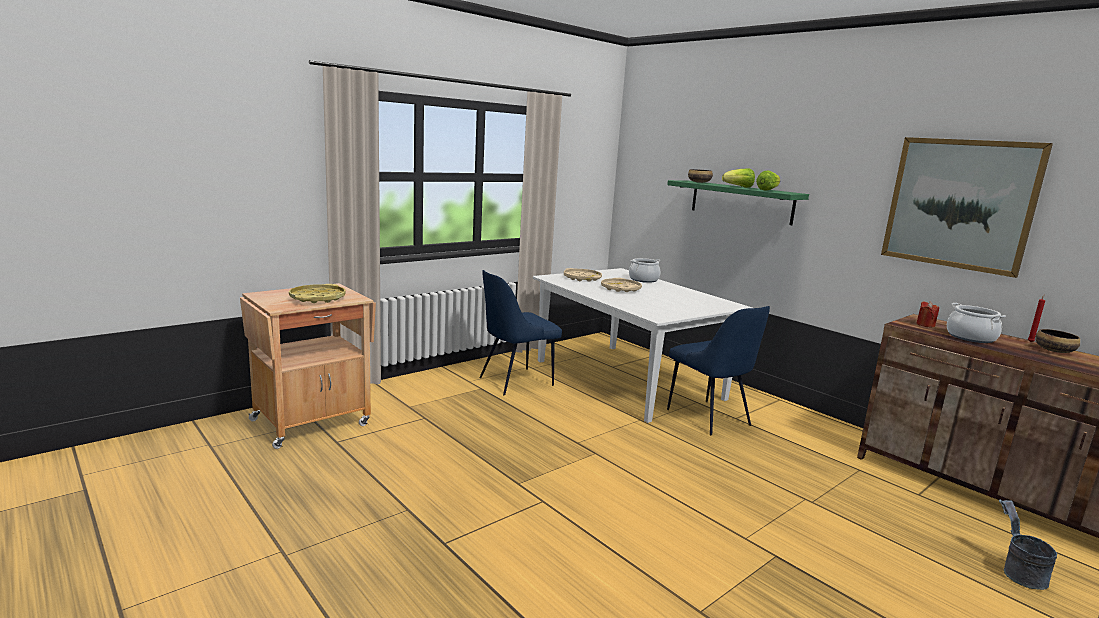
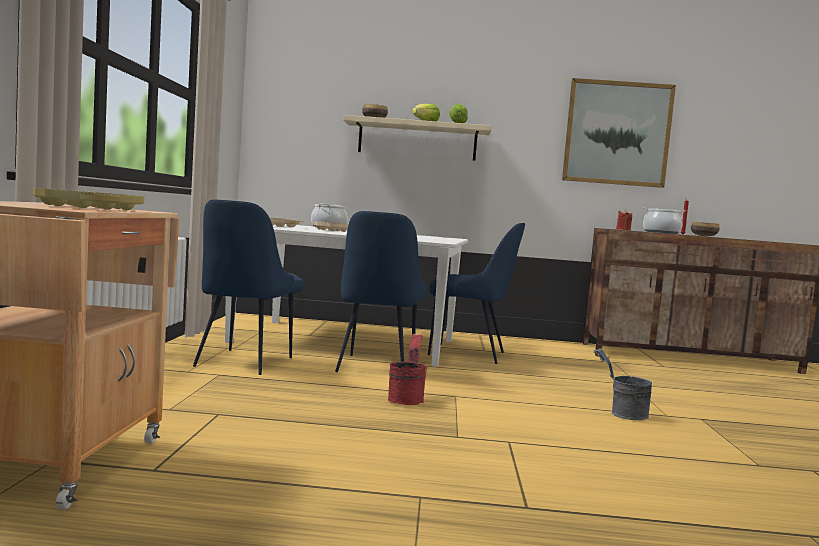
camera: 45 degrees left, 10 degrees down
green shelf [667,180,809,225] -> beige shelf [343,115,492,161]
grey bucket [999,499,1057,590] -> grey bucket moved to [593,349,652,420]
none -> blue chair [335,211,427,372]
none -> red bucket [388,334,426,405]

